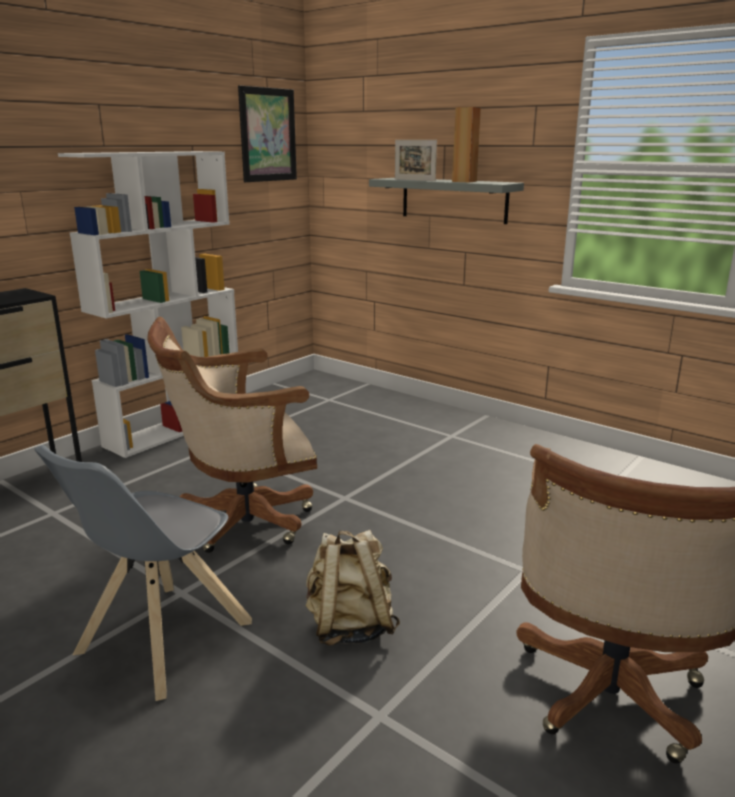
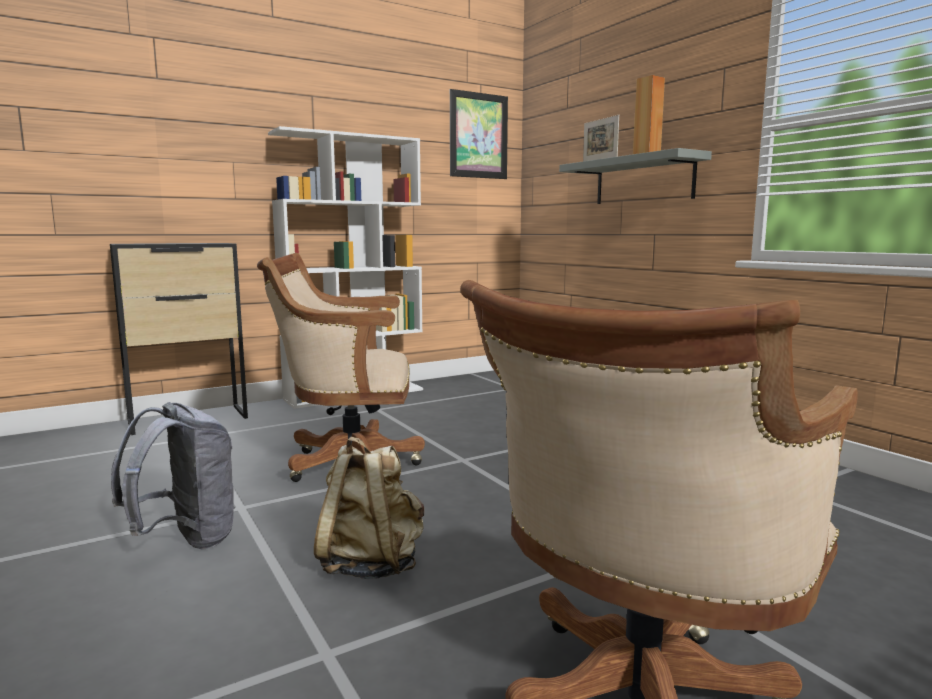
camera: 20 degrees right, 10 degrees down
grey chair [34,445,252,701] -> grey backpack [111,402,236,549]

